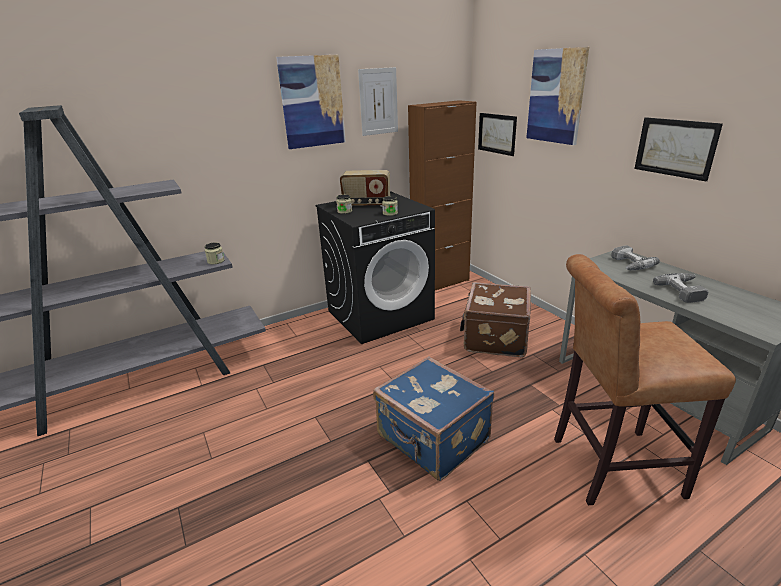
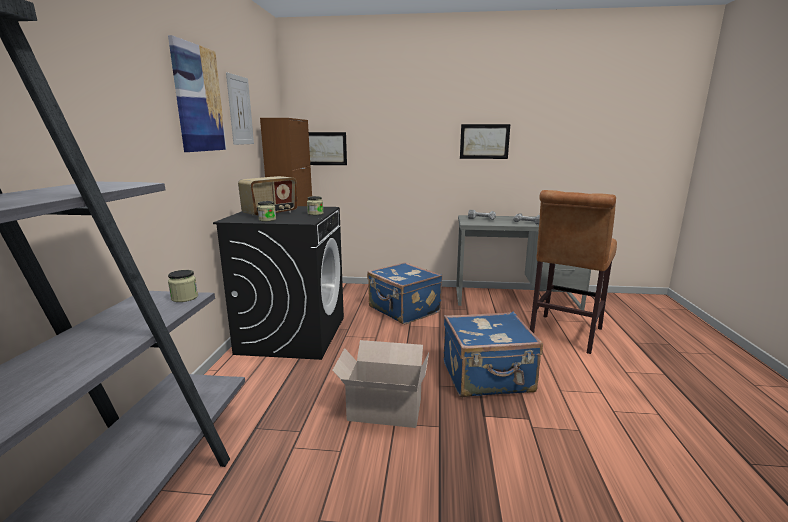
camera: 55 degrees left, 10 degrees down
brown suitcase [460,282,531,357] -> blue suitcase [367,262,442,324]
picture [526,47,589,145] -> none
none -> cardboard box [332,340,429,428]

